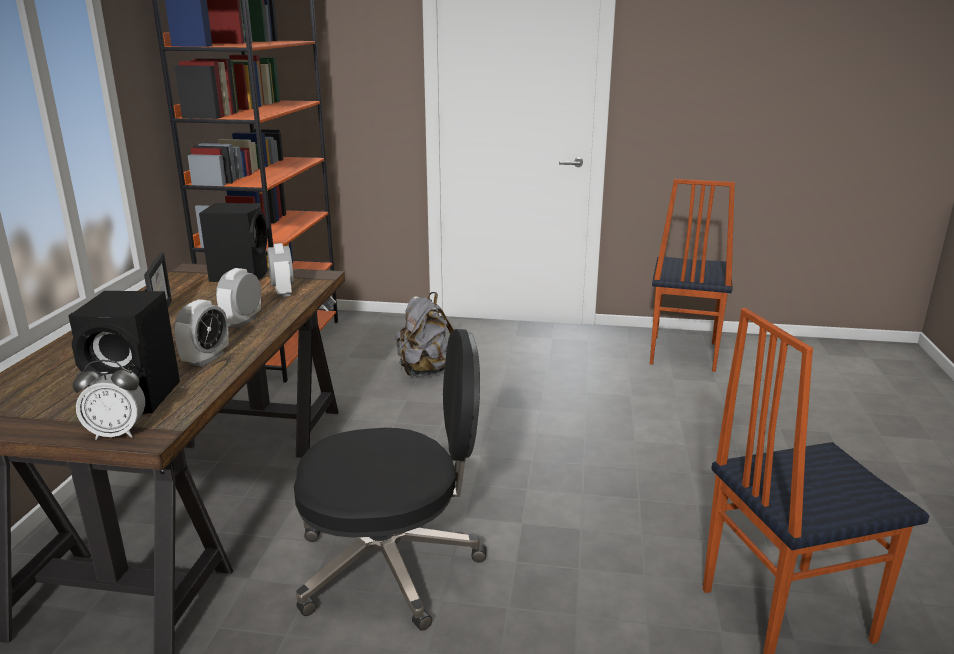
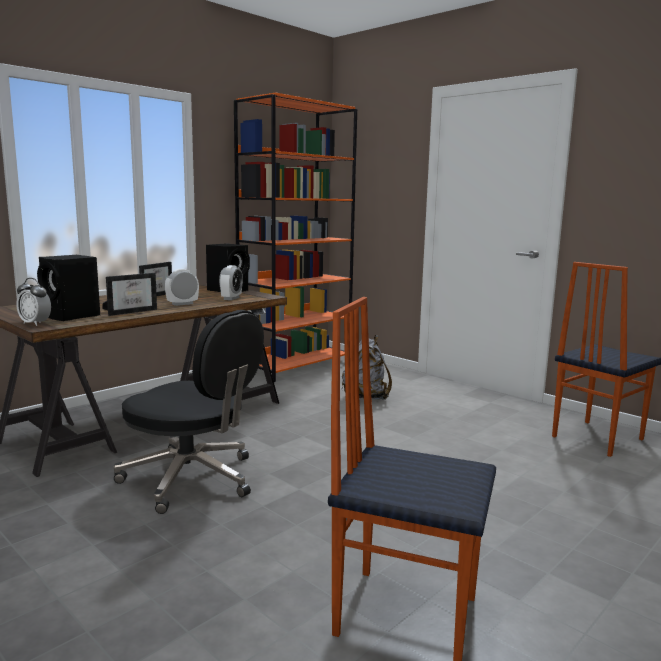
camera: 35 degrees right, 10 degrees down
alarm clock [174,299,229,367] -> picture frame [103,273,157,316]

